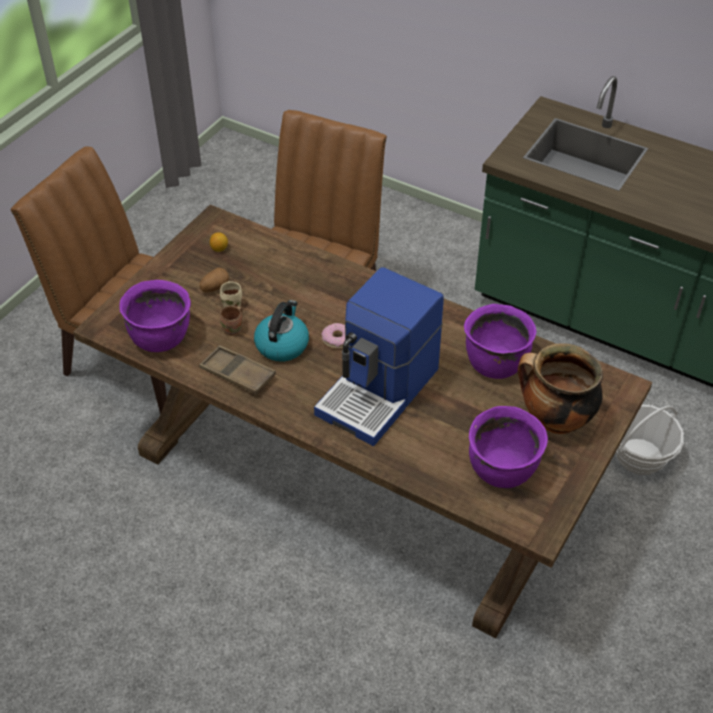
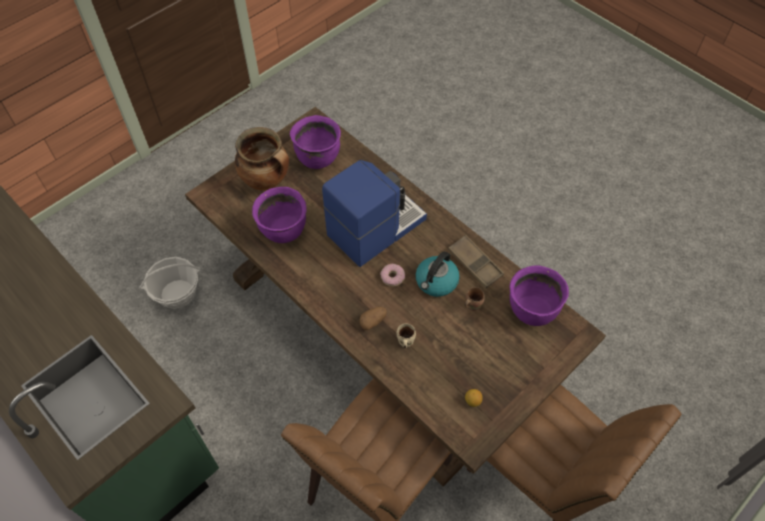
camera: 165 degrees left, 10 degrees up
potato [200,267,229,292] -> potato moved to [360,306,387,330]
beige mug [220,281,242,307] -> beige mug moved to [397,323,416,348]

